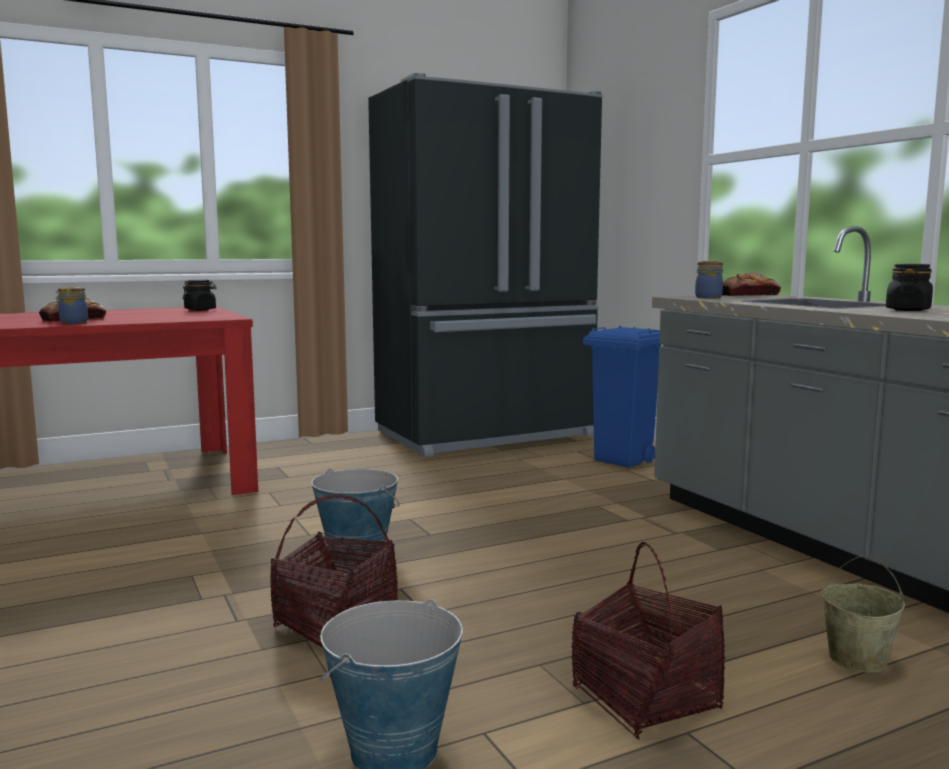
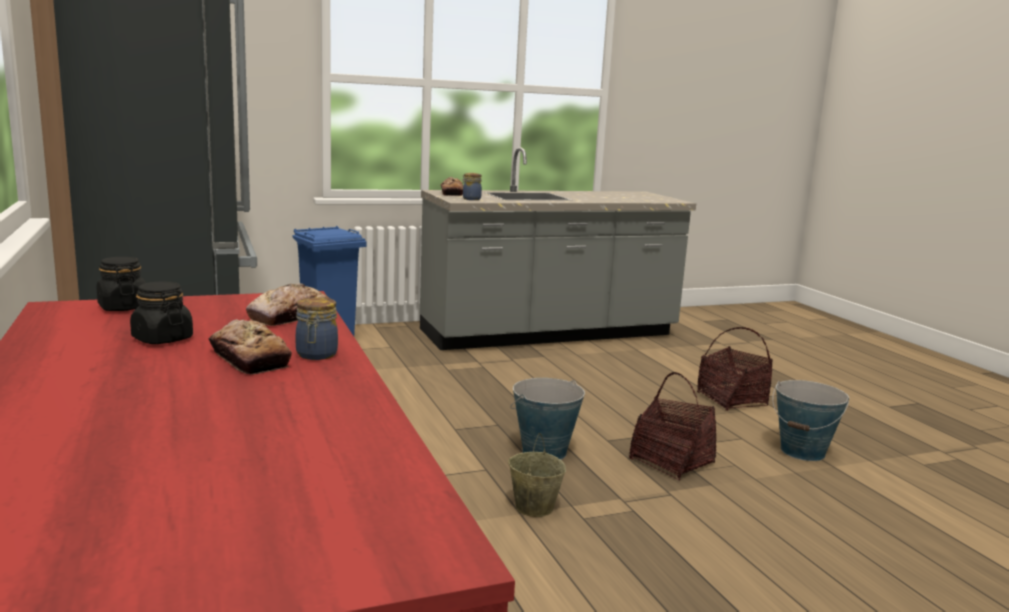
camera: 85 degrees left, 5 degrees up
beige bucket [822,554,905,673] -> beige bucket moved to [508,433,566,517]
black jar [886,264,933,311] -> black jar moved to [130,281,193,344]
none -> bread [246,283,329,326]

